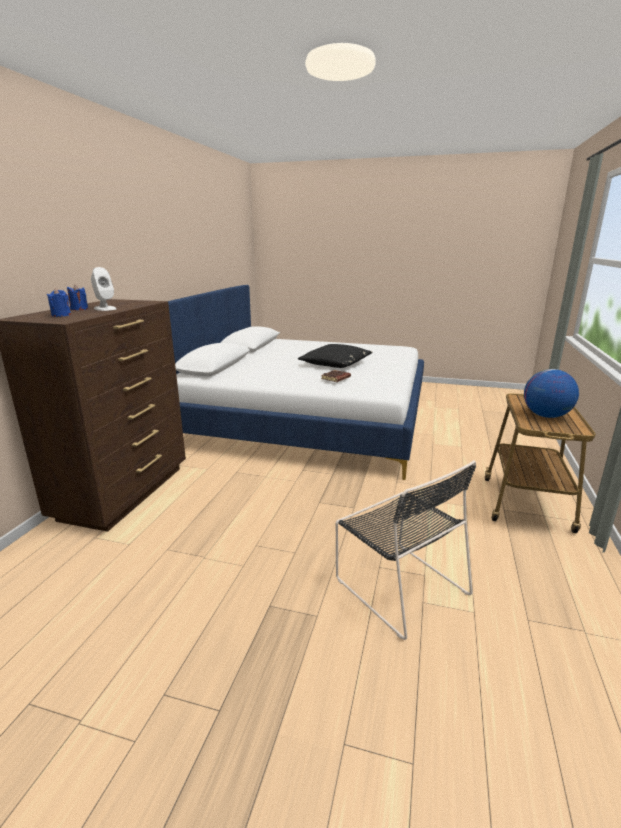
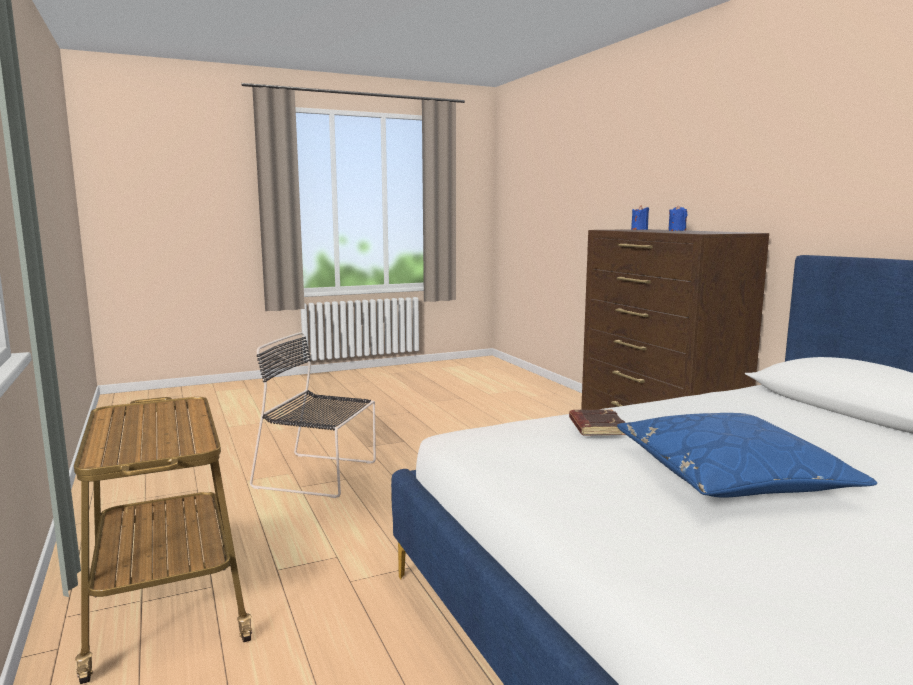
camera: 140 degrees right, 10 degrees down
white speaker [91,267,116,311] -> none
black pillow [298,344,373,368] -> blue pillow [617,413,877,498]
globe [524,369,579,418] -> none

